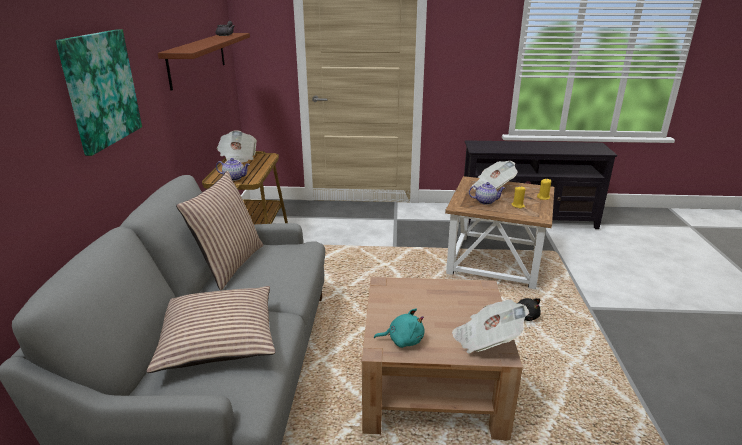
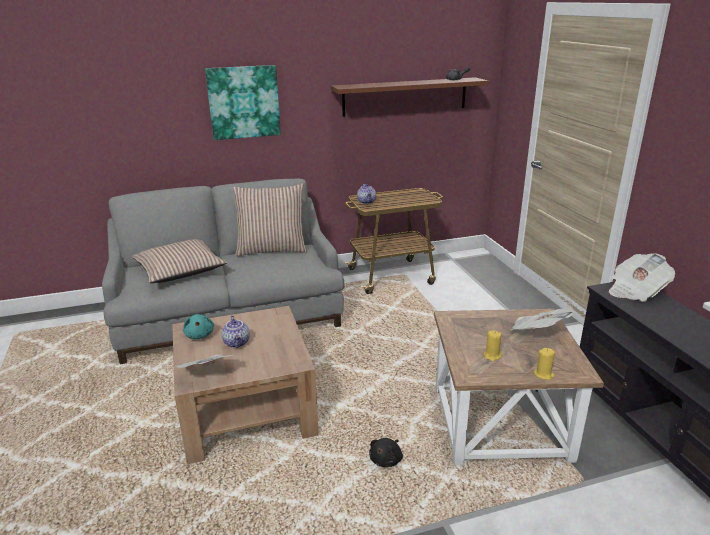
camera: 70 degrees right, 0 degrees up
newspaper [217,130,257,163] -> newspaper moved to [609,253,675,302]
teapot [469,182,505,205] -> teapot moved to [222,316,250,348]

